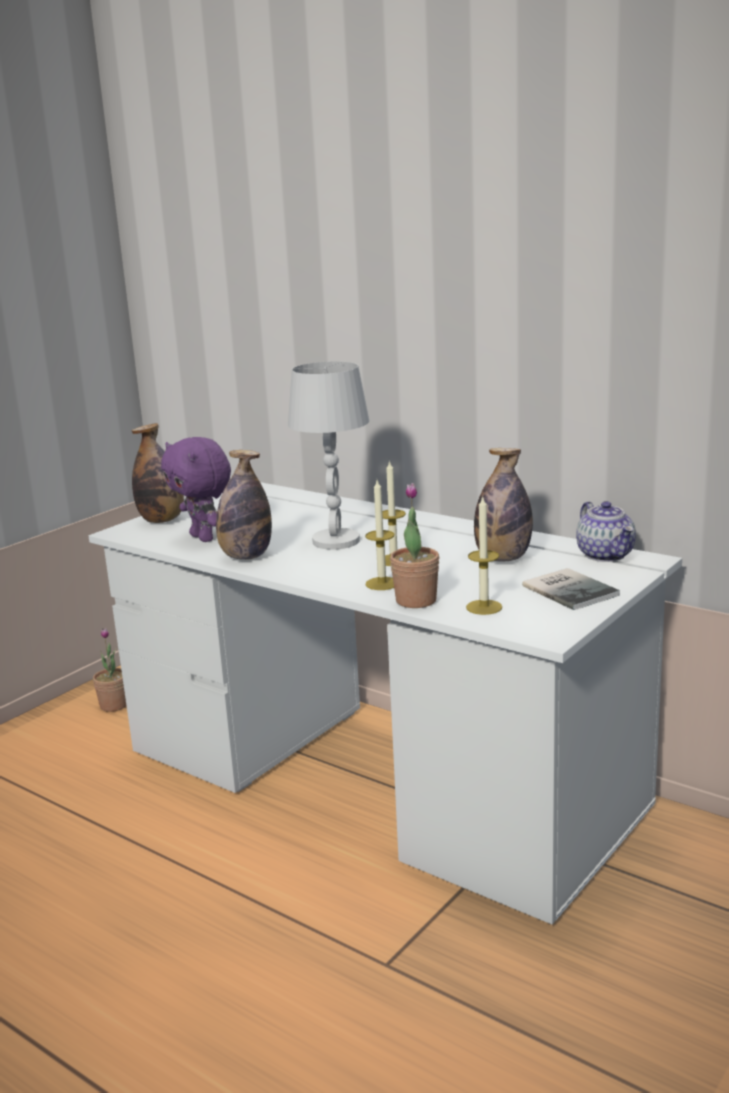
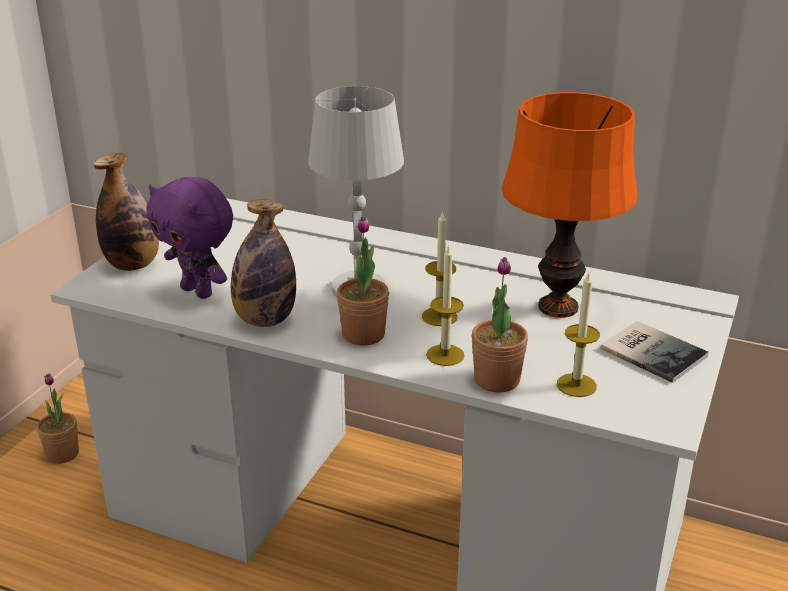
camera: 15 degrees left, 10 degrees up
bottle [474,448,533,562] -> orange table lamp [502,92,638,318]
teapot [576,501,636,562] -> none
none -> potted plant [337,217,389,346]

